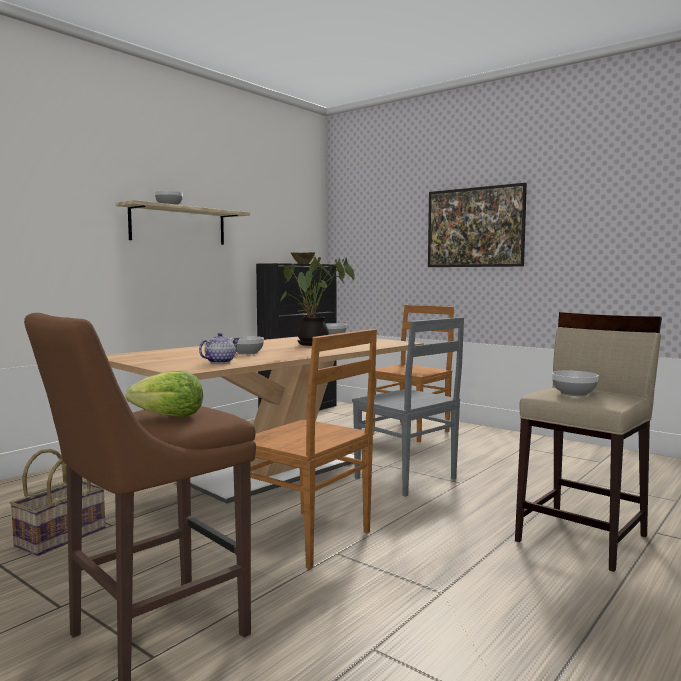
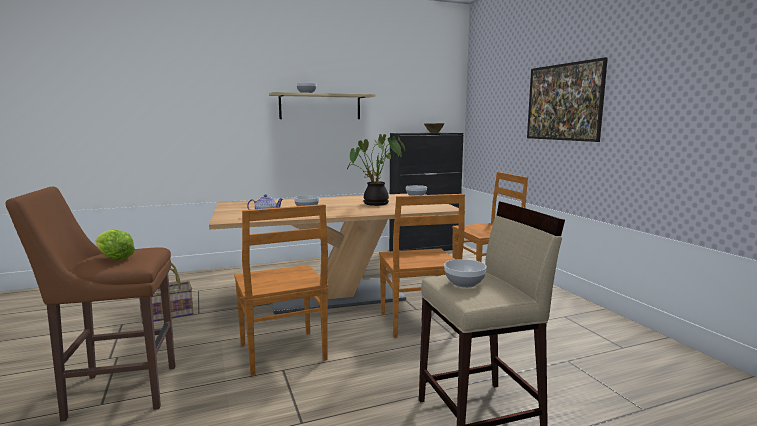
camera: 30 degrees right, 5 degrees up
grey chair [352,317,464,497] -> brown chair [379,194,465,338]

